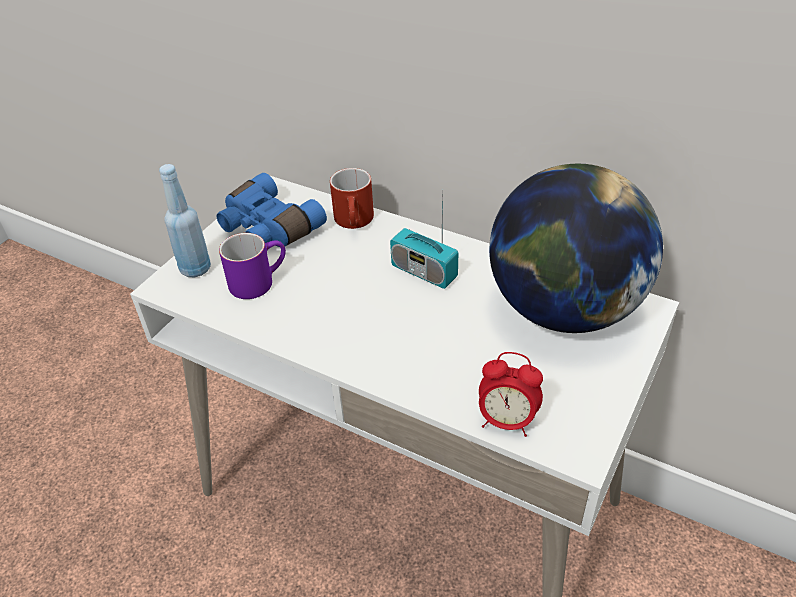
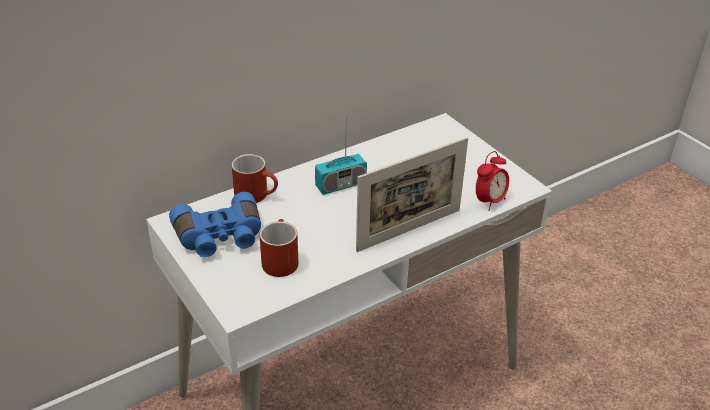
camera: 65 degrees left, 5 degrees down
blue bottle [159,164,211,277] -> none
purple mug [219,233,286,299] -> red mug [259,219,299,277]
globe [489,163,663,333] -> none
none -> picture frame [356,137,468,252]

